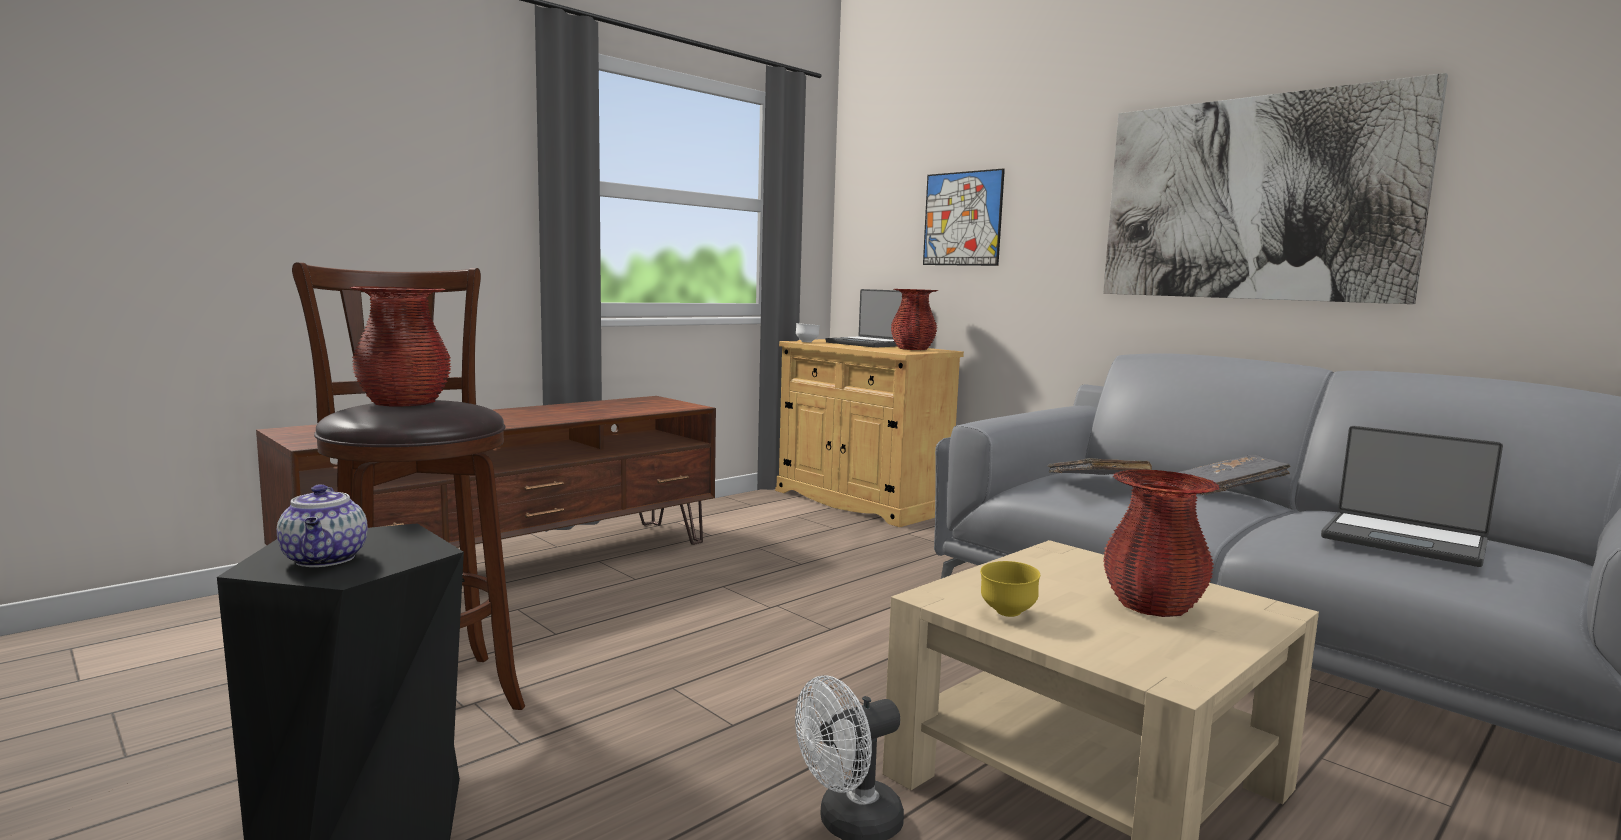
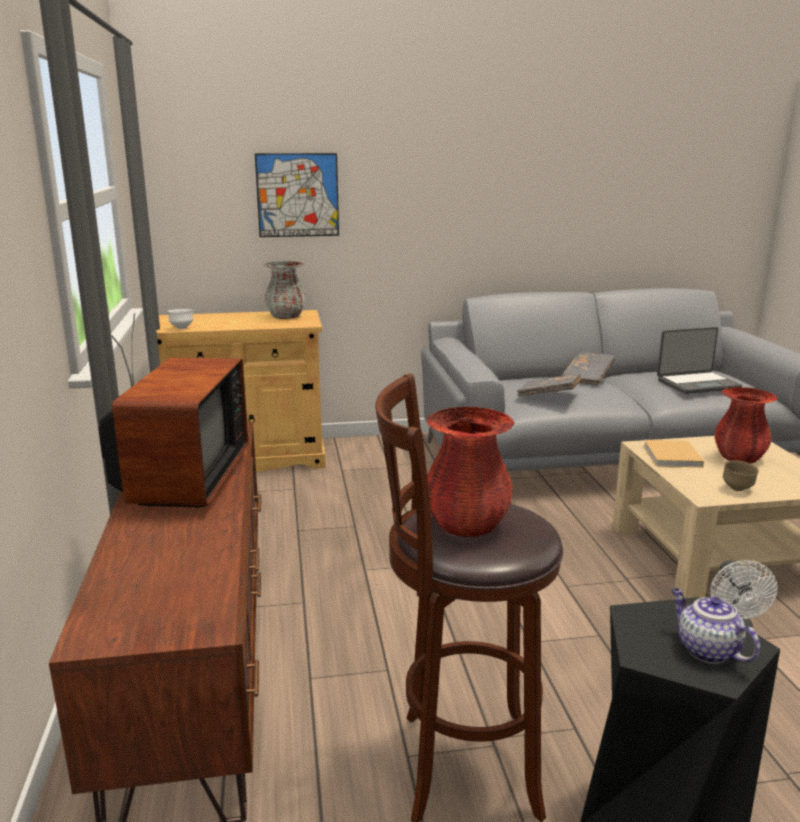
camera: 55 degrees left, 10 degrees up
teapot [277,484,368,567] -> teapot turned 135 degrees counterclockwise [671,588,760,664]
laptop [826,289,902,348] -> none
red vase [891,289,938,350] -> grey vase [263,261,306,319]
yellow bowl [980,561,1040,617] -> brown bowl [723,460,759,491]
picture [1103,73,1448,304] -> none
none -> television [98,313,248,508]
none -> beige book [644,440,704,468]

